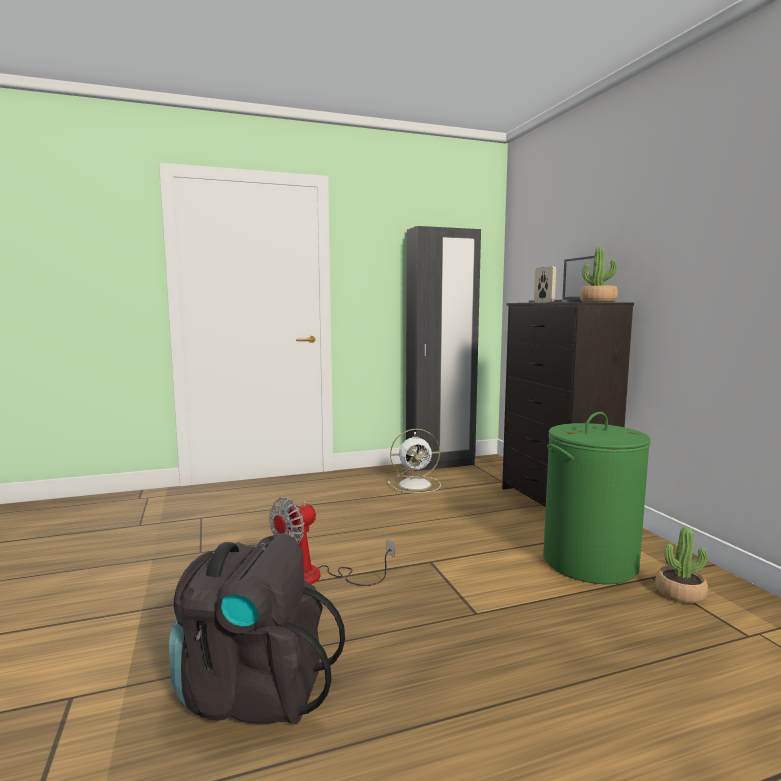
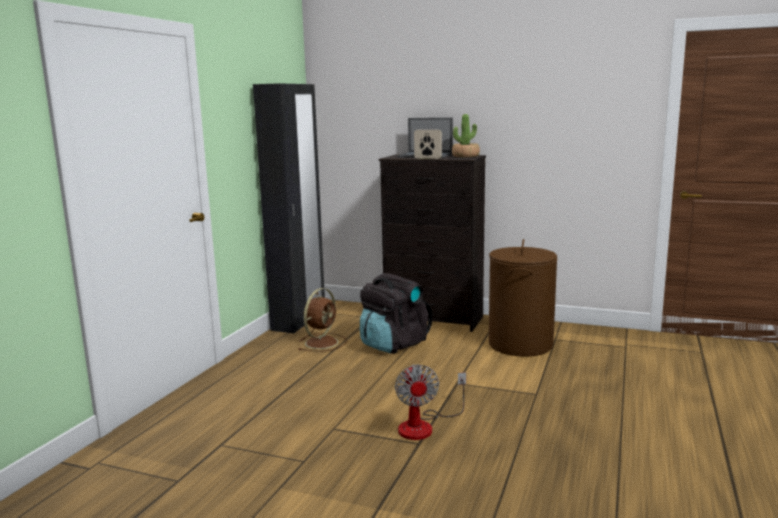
camera: 50 degrees left, 5 degrees up
black backpack [169,533,345,724] -> black backpack moved to [360,273,432,354]
white fan [388,429,441,493] -> brown fan [299,288,347,352]
green laundry basket [544,412,650,584] -> brown laundry basket [489,239,558,357]
potted plant [655,527,708,604] -> none

